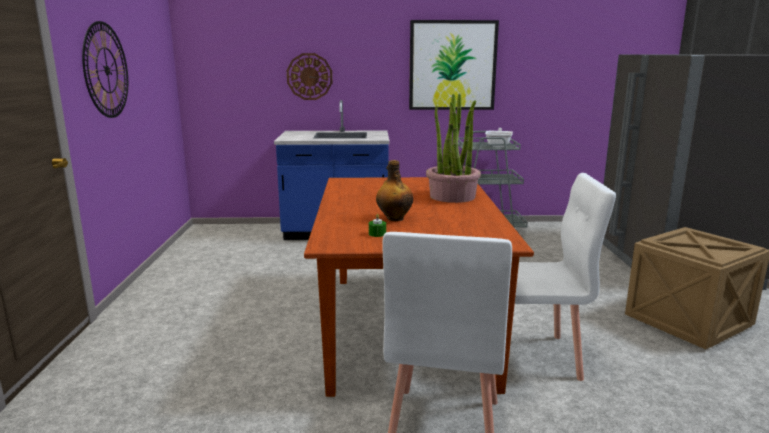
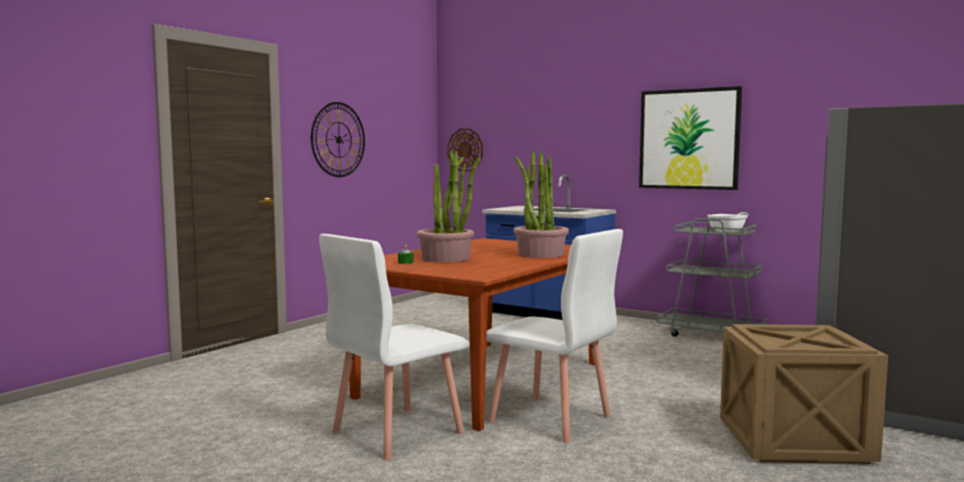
camera: 35 degrees right, 10 degrees down
wall clock [287,53,332,100] -> wall clock moved to [447,128,483,172]
bottle [376,160,413,221] -> potted plant [417,151,481,262]

